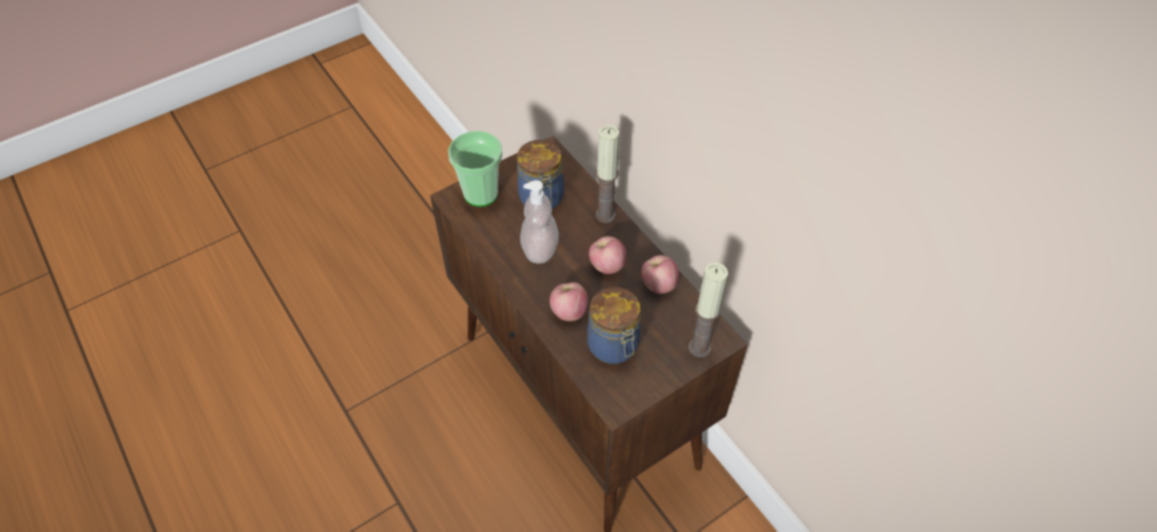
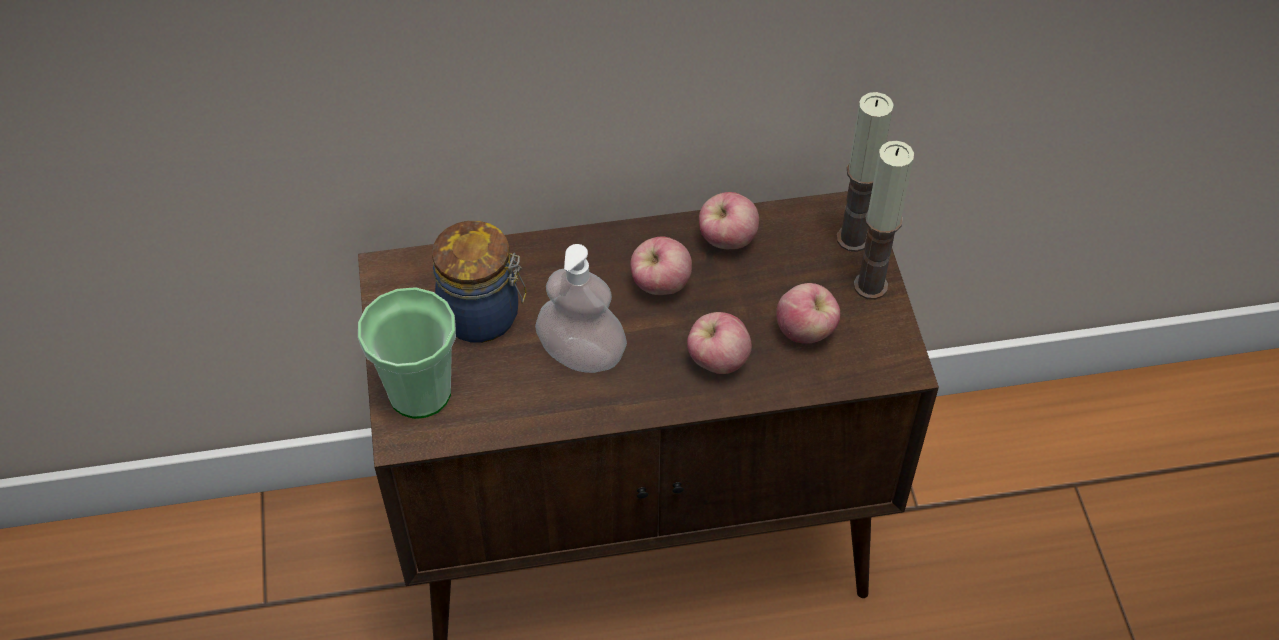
camera: 65 degrees left, 0 degrees up
jar [587,287,640,364] -> apple [776,283,840,344]
candle [596,125,619,223] -> candle moved to [854,141,914,300]

